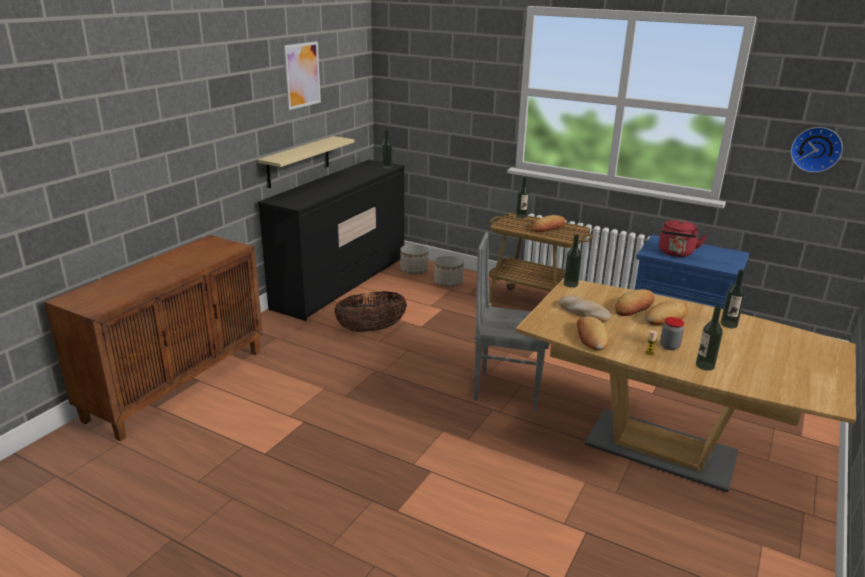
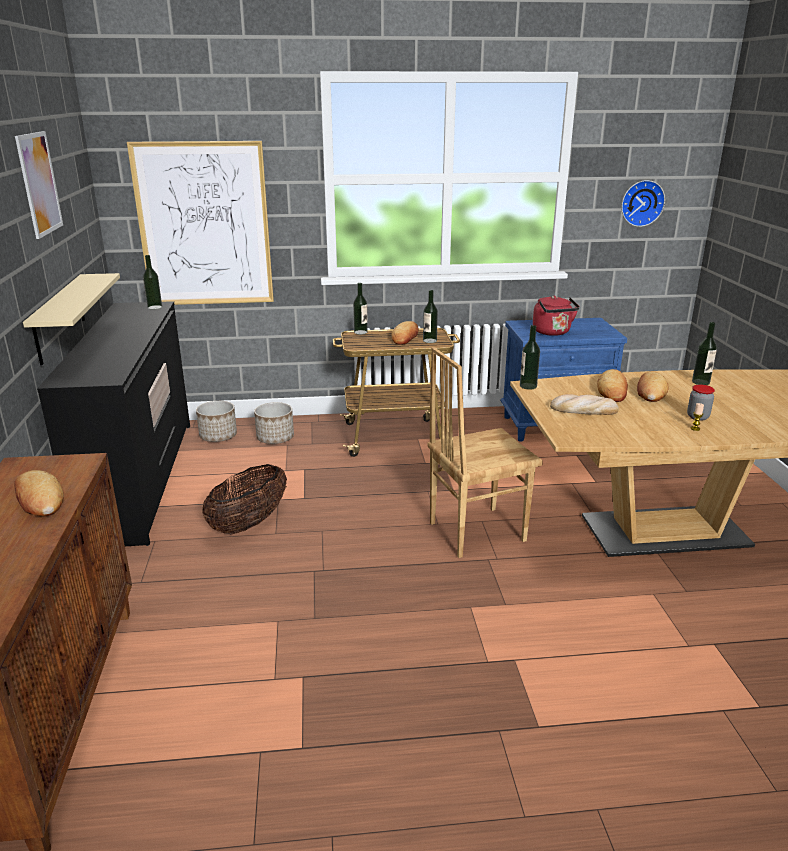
camera: 35 degrees left, 0 degrees up
grey chair [474,232,549,410] -> brown chair [427,347,543,558]
bread [577,316,609,351] -> bread moved to [14,470,64,516]
bottle [696,305,723,371] -> bottle moved to [423,290,438,343]
none -> picture [127,141,274,305]

